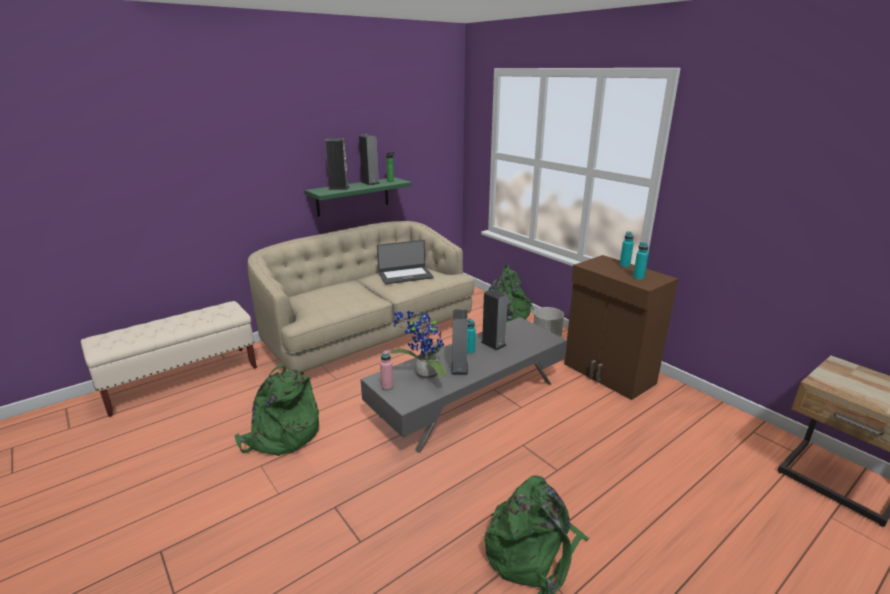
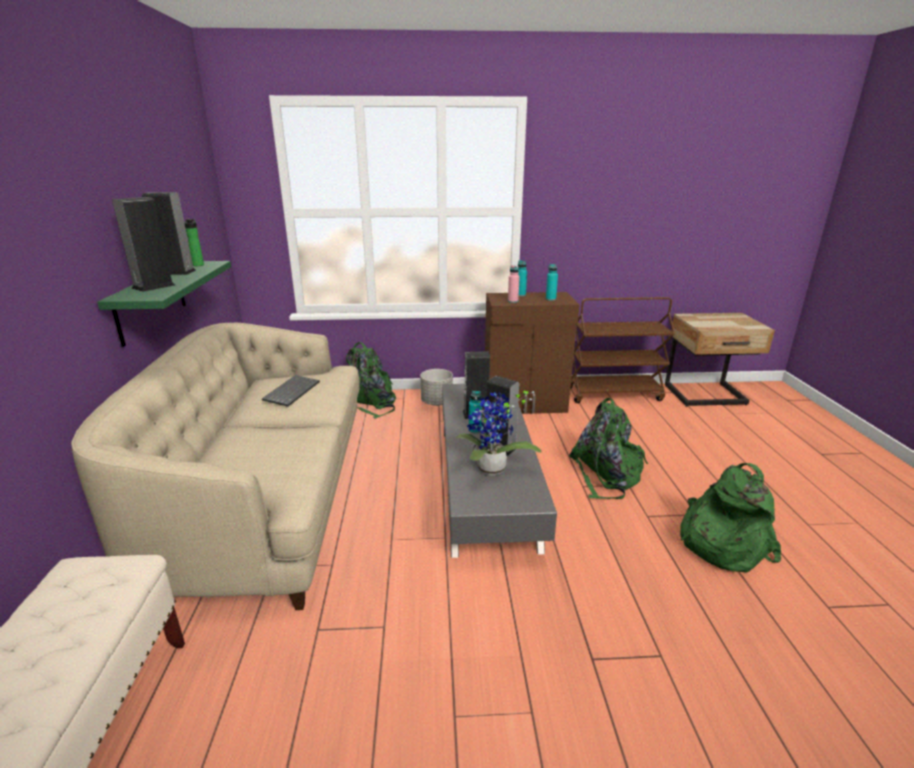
camera: 55 degrees left, 0 degrees up
green backpack [235,364,319,456] -> green backpack moved to [569,398,648,499]
laptop [377,240,434,284] -> keyboard [262,375,320,407]
pink bottle [380,350,393,390] -> pink bottle moved to [508,265,520,303]
none -> brown cart [570,297,675,403]

